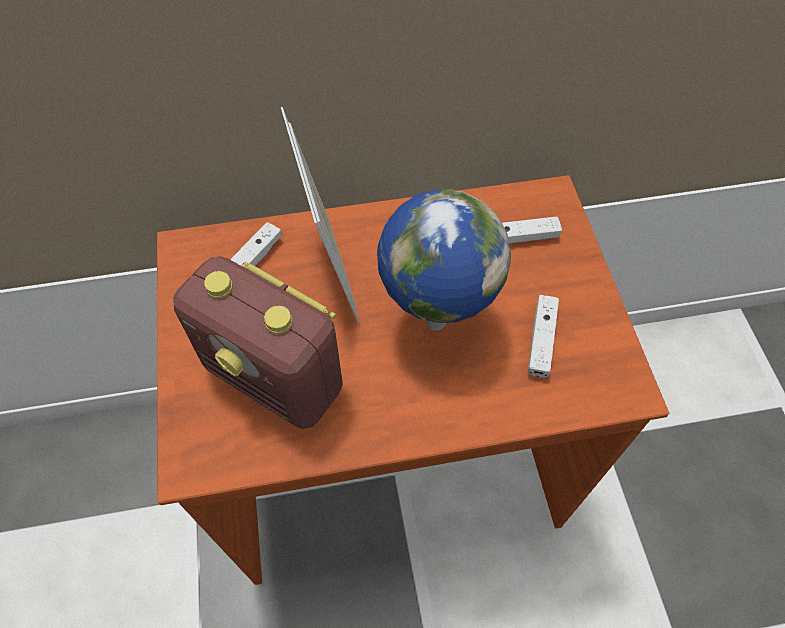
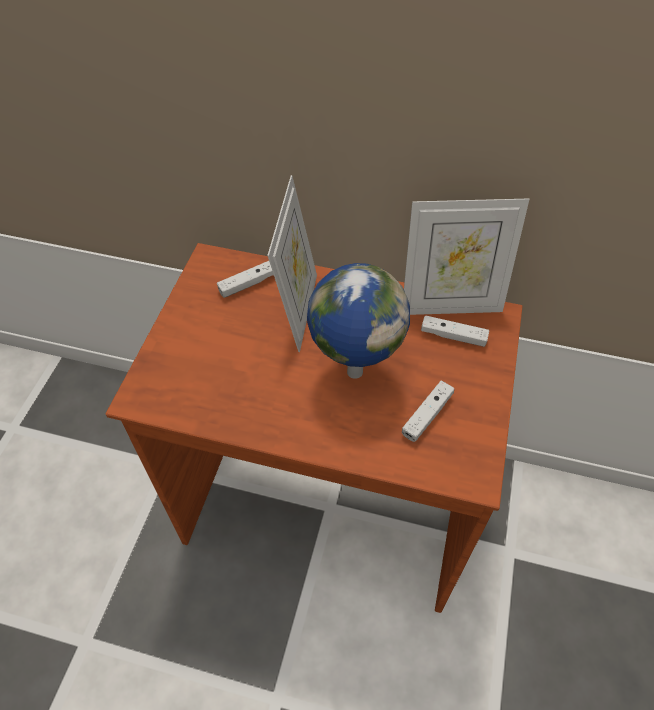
camera: 25 degrees right, 5 degrees down
radio [173,256,343,429] -> none
none -> picture frame [404,199,529,315]

